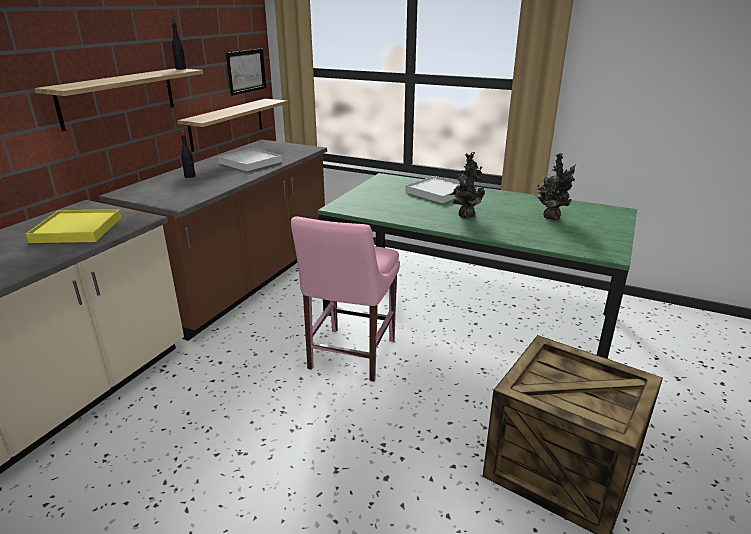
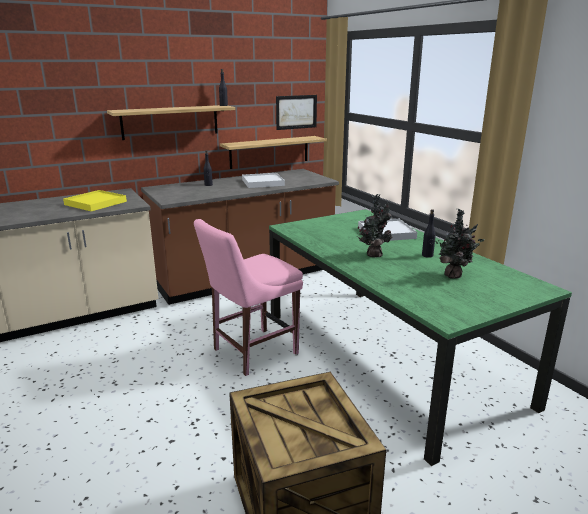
camera: 35 degrees right, 5 degrees down
none -> black bottle [422,209,436,258]

